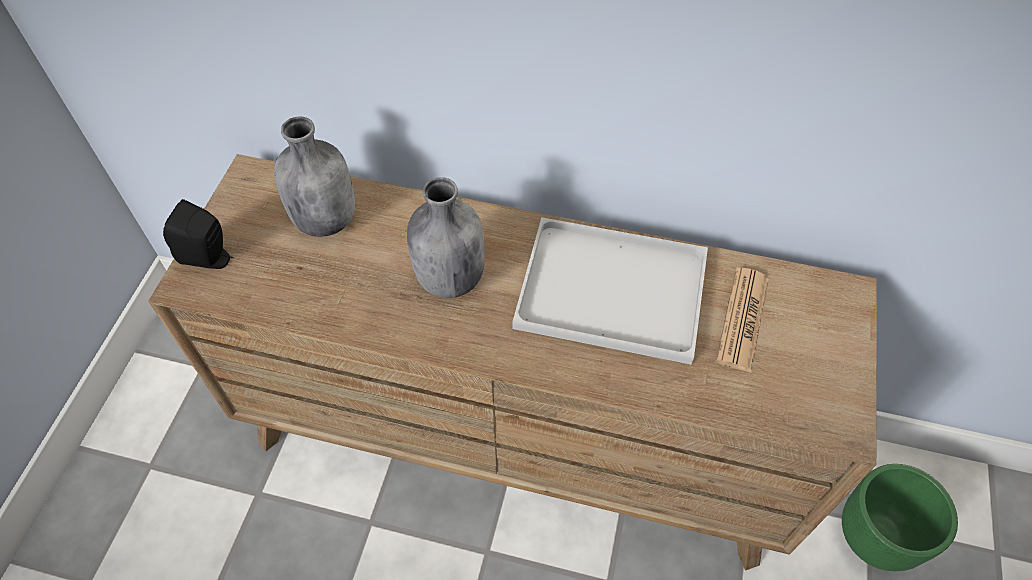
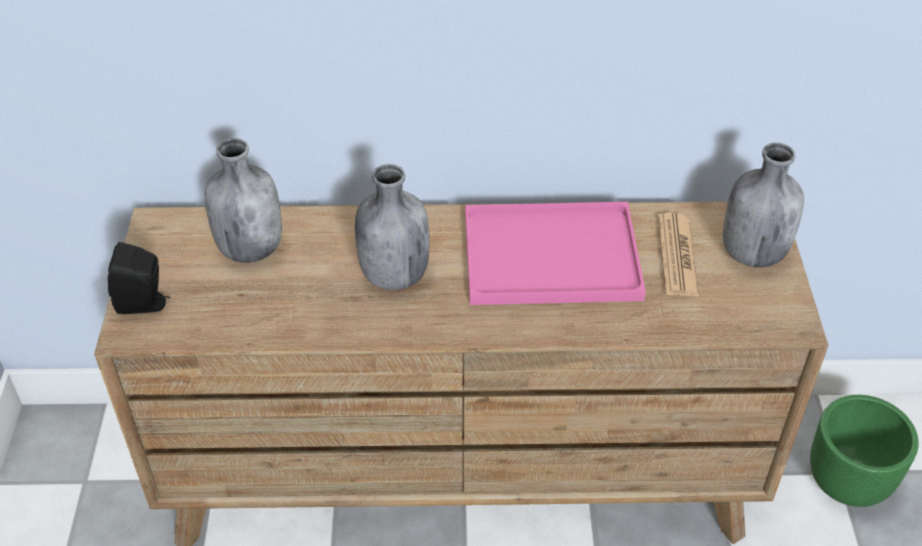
camera: 15 degrees left, 10 degrees down
white tray [513,217,708,364] -> pink tray [465,202,646,305]
none -> grey bottle [723,143,804,268]

